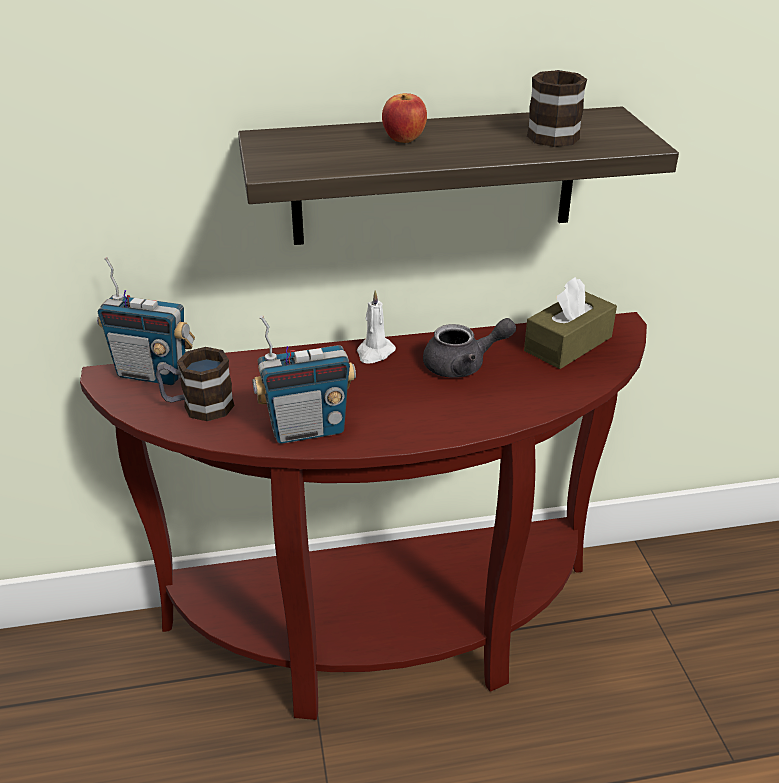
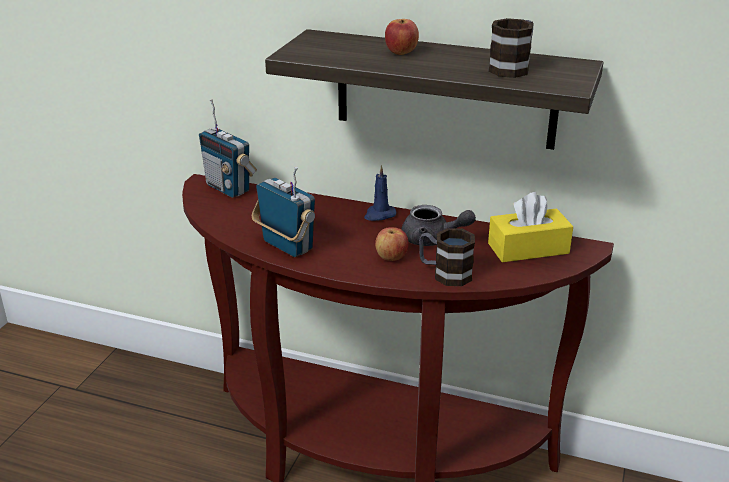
camera: 30 degrees right, 5 degrees down
mug [156,347,235,421] -> mug moved to [419,228,475,286]
radio [252,315,356,444] -> radio turned 150 degrees counterclockwise [252,166,315,257]
white candle [357,290,396,364] -> blue candle [364,165,396,221]
brown tissue box [524,277,617,369] -> yellow tissue box [488,192,573,262]
none -> apple [375,227,409,261]

